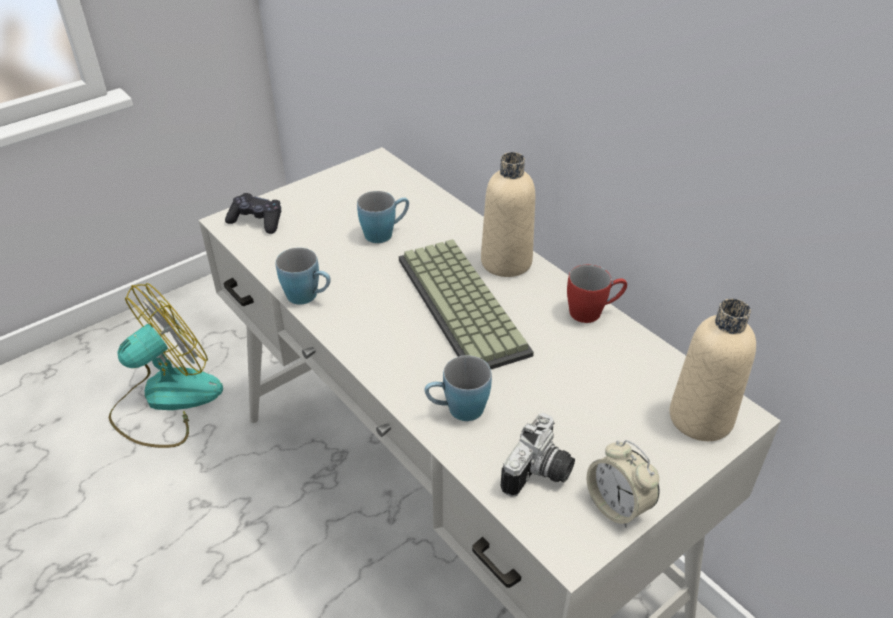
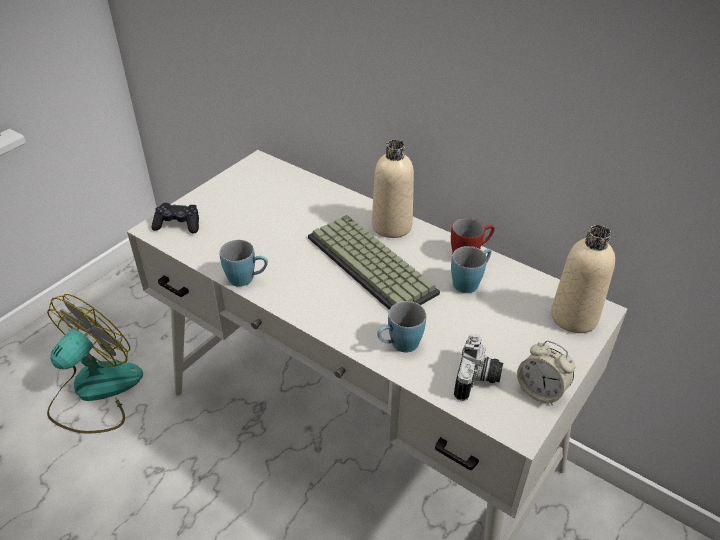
camera: 15 degrees left, 0 degrees up
blue mug [357,191,409,243] -> blue mug moved to [451,246,492,293]

